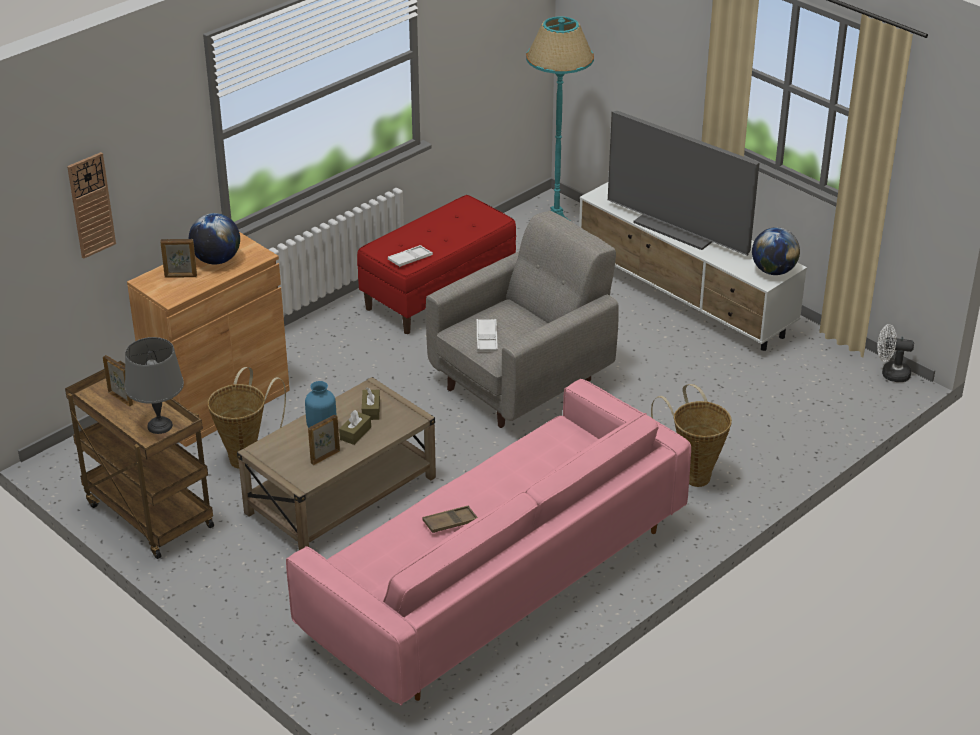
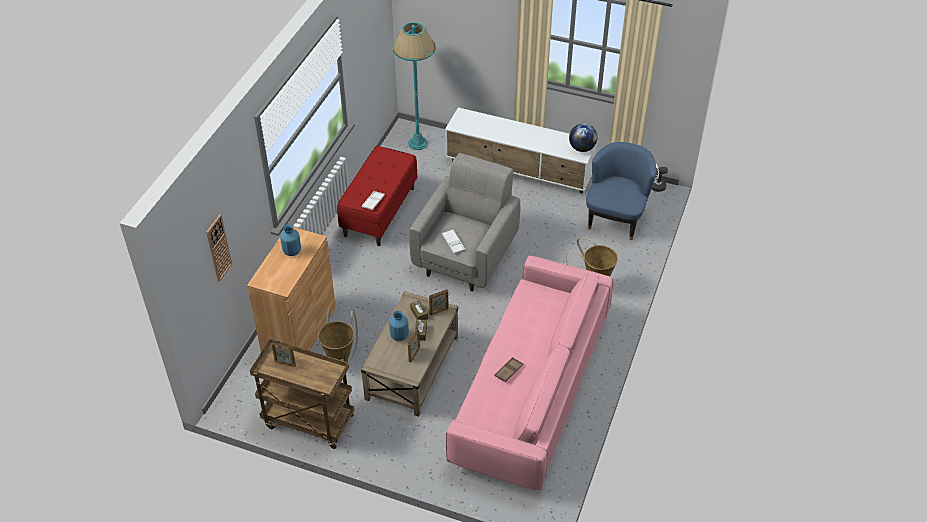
camera: 25 degrees left, 10 degrees up
grey table lamp [125,337,184,434] -> none
picture frame [160,239,197,278] -> picture frame moved to [429,289,448,315]
globe [189,213,240,265] -> blue vase [280,224,301,256]
television [608,111,760,256] -> none
none -> blue armchair [586,142,656,240]

